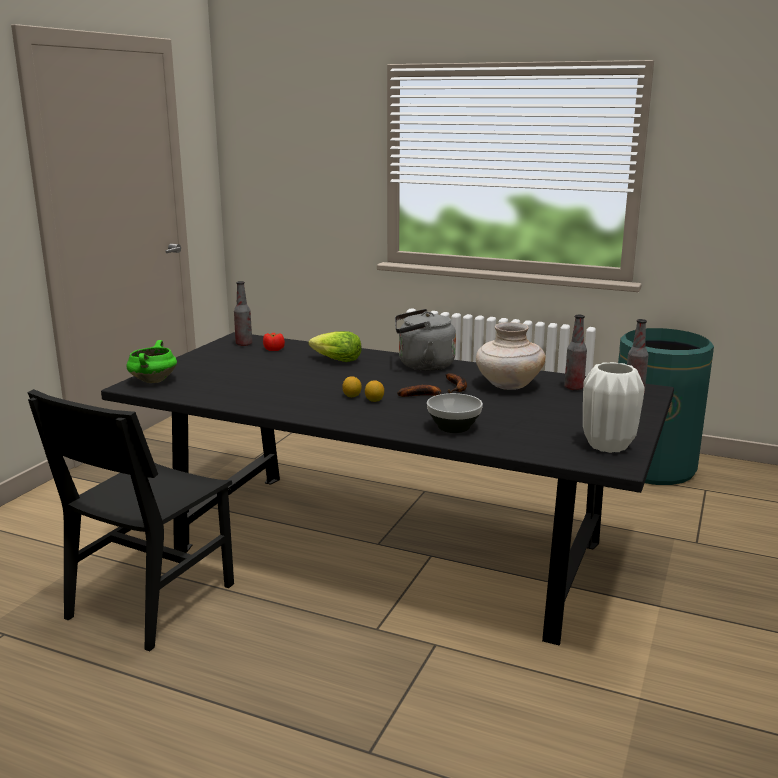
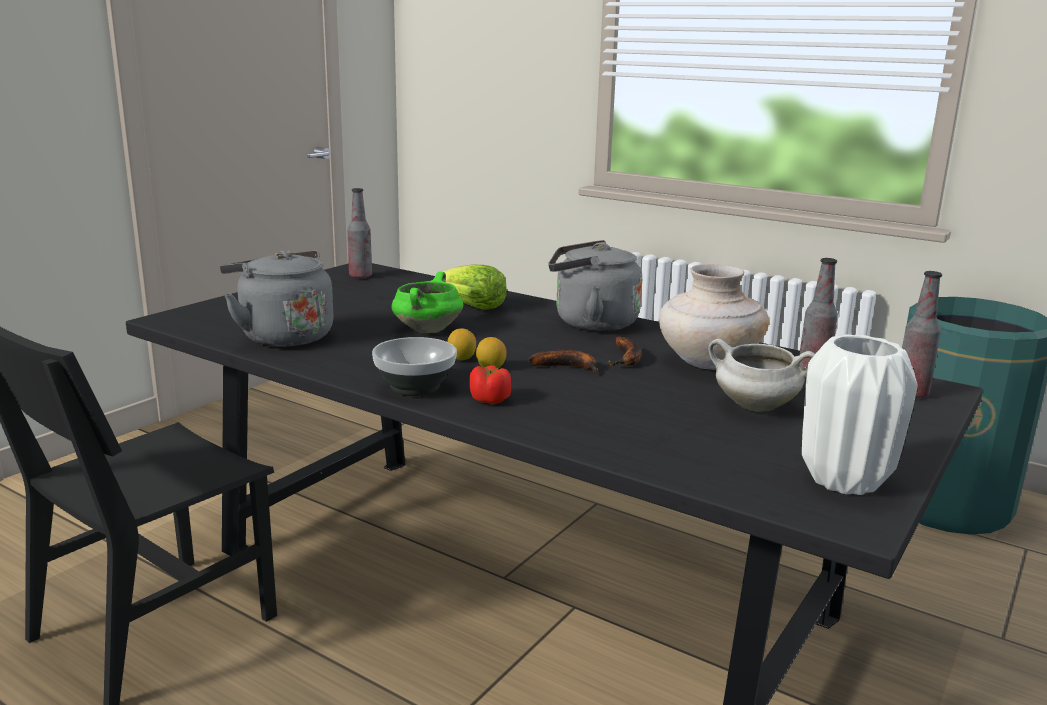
camera: 10 degrees right, 0 degrees up
green cooking pot [126,340,177,383] -> green cooking pot moved to [392,272,463,333]
tomato [263,333,285,351] -> tomato moved to [469,365,512,404]
bowl [427,393,483,433] -> bowl moved to [372,337,457,396]
none -> grey kettle [220,250,334,347]
none -> white cooking pot [708,339,815,412]

